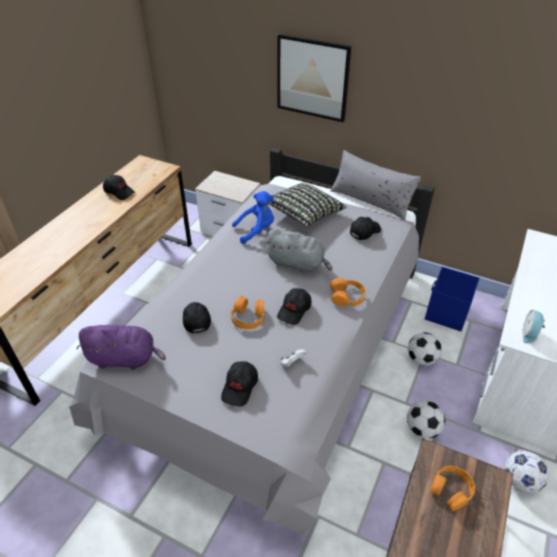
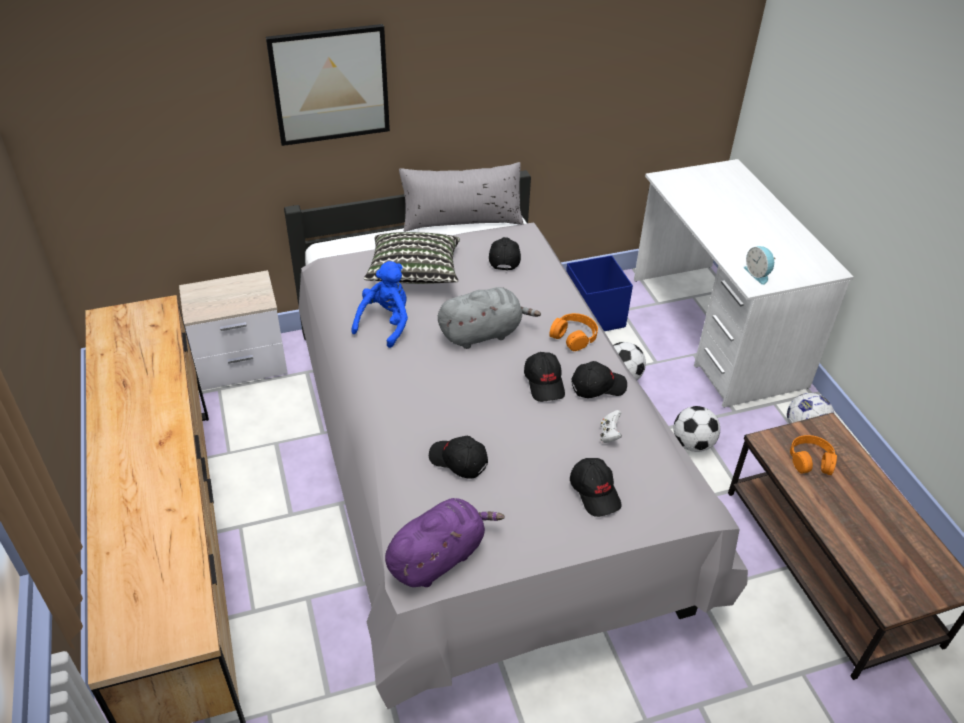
camera: 45 degrees left, 0 degrees up
black cap [103,175,135,200] -> black cap moved to [572,361,627,398]
orange headphones [231,296,264,329] -> none

